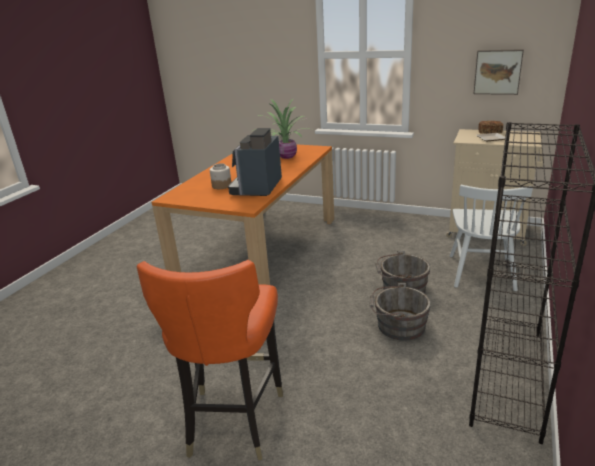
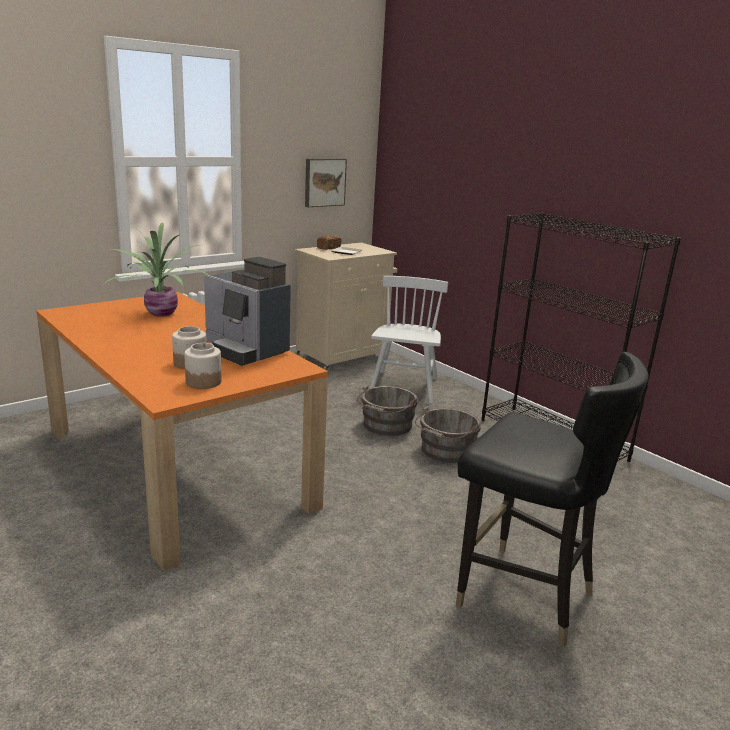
camera: 65 degrees left, 5 degrees down
orange chair [137,260,283,461] -> black chair [456,352,648,647]
white chair [450,185,533,291] -> white chair turned 120 degrees counterclockwise [370,276,448,404]
none -> jar [184,343,221,389]

